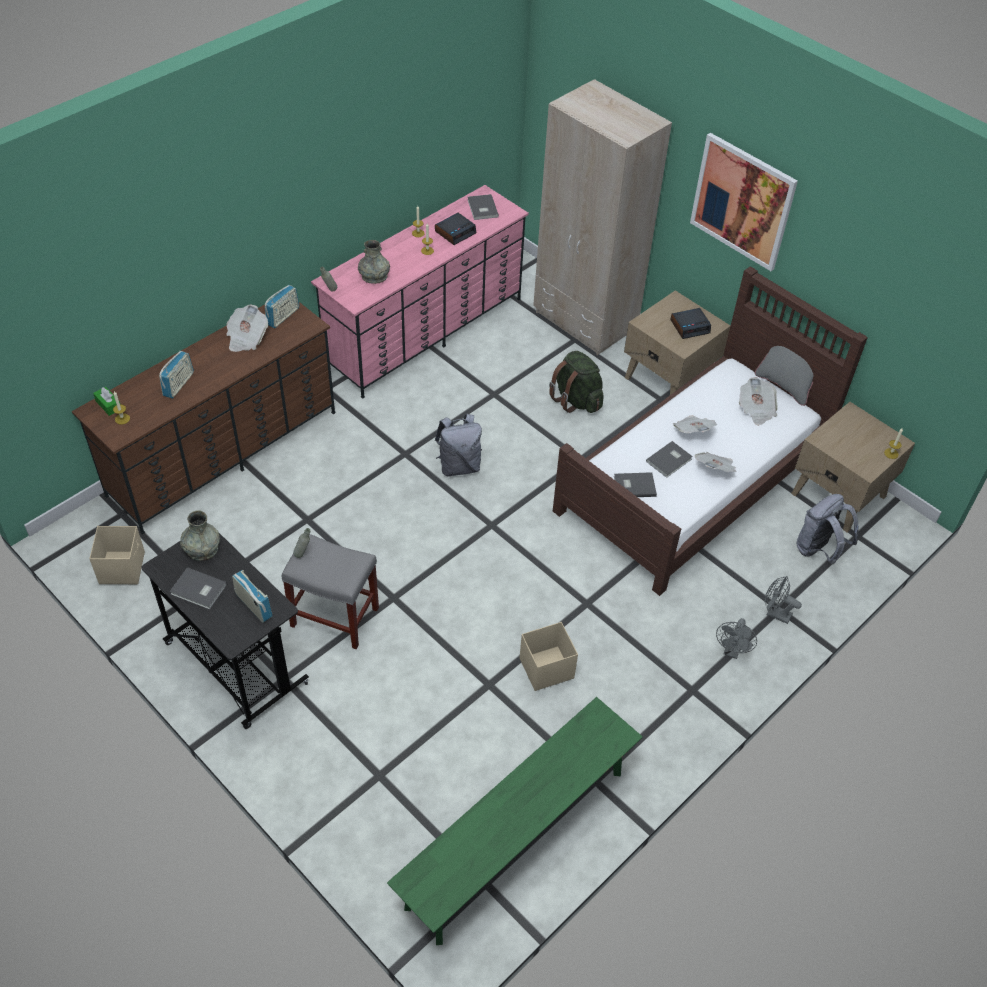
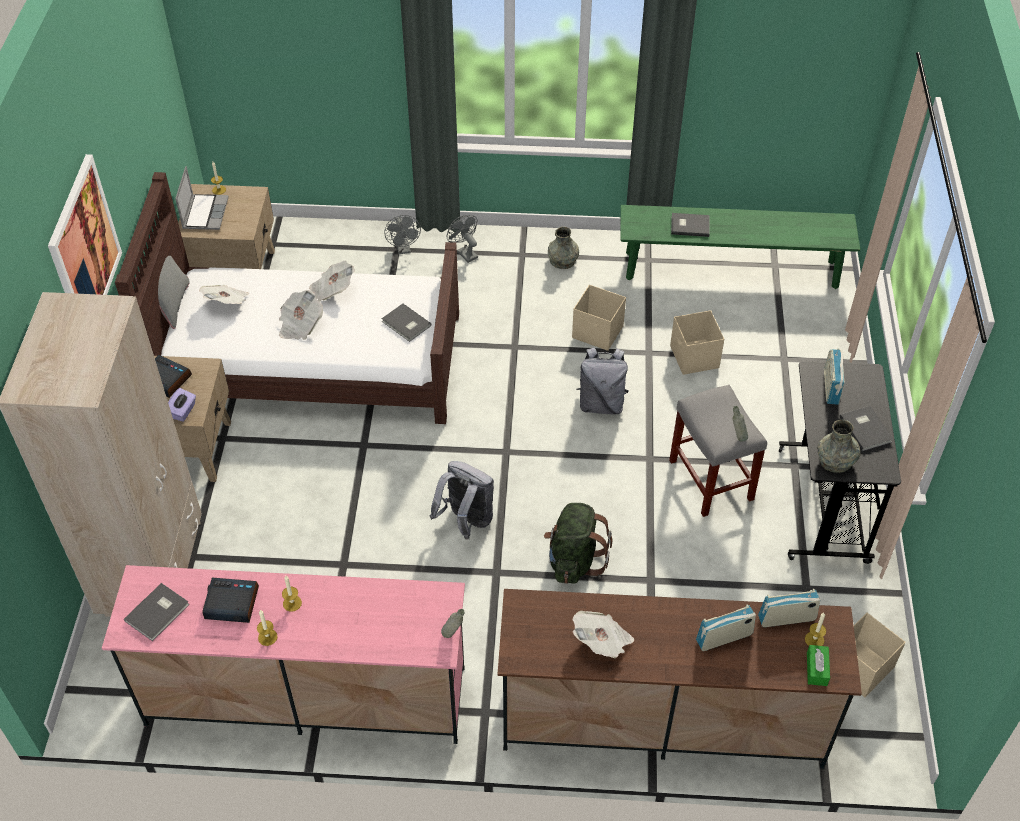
camera: 130 degrees left, 0 degrees up
radio [265,285,299,328] -> radio moved to [758,589,820,627]
grey vase [358,240,390,284] -> grey vase moved to [548,227,579,269]
green backpack [549,351,604,413] -> green backpack moved to [544,503,612,584]
grey book [646,441,693,478] -> grey book moved to [671,213,710,237]
grey fan [716,618,757,659] -> grey fan turned 105 degrees counterclockwise [447,215,478,263]
grey backpack [797,494,859,564] -> grey backpack moved to [577,347,629,414]
none -> purple tissue box [168,388,196,421]
none -> laptop [175,166,229,230]
none -> beige storage box [670,310,724,375]

